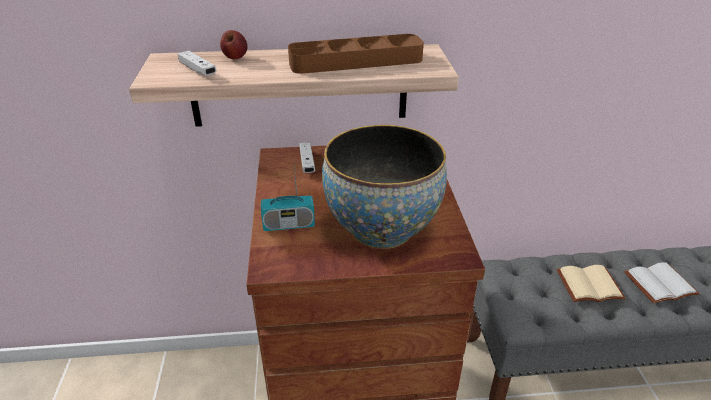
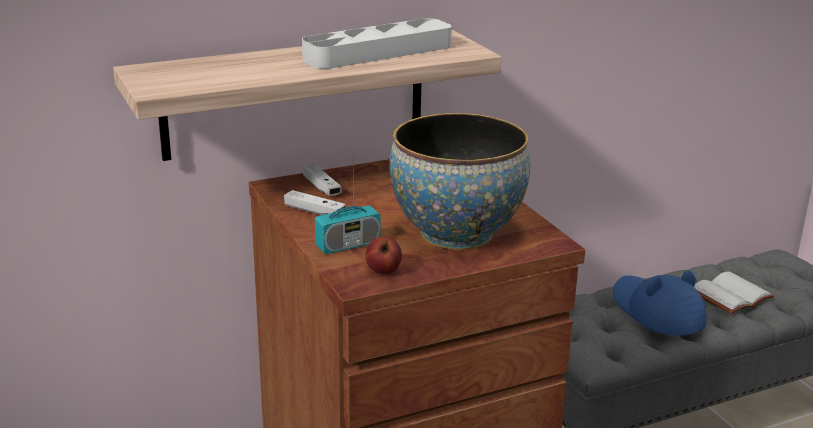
camera: 20 degrees left, 10 degrees down
white game controller [178,51,217,76] -> white game controller moved to [284,190,346,215]
apple [220,30,248,59] -> apple moved to [365,236,402,274]
brown tray [288,34,424,74] -> white tray [302,18,452,69]
beige book [557,265,626,302] -> blue hat [613,270,707,336]

